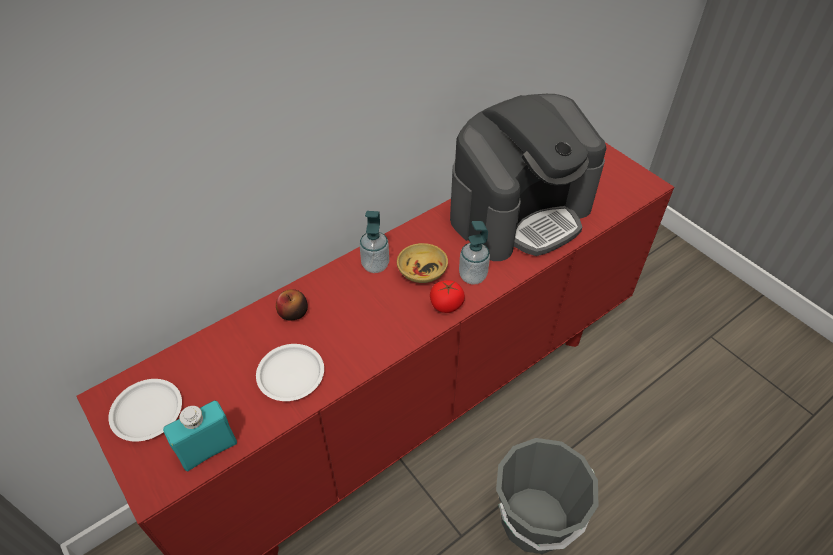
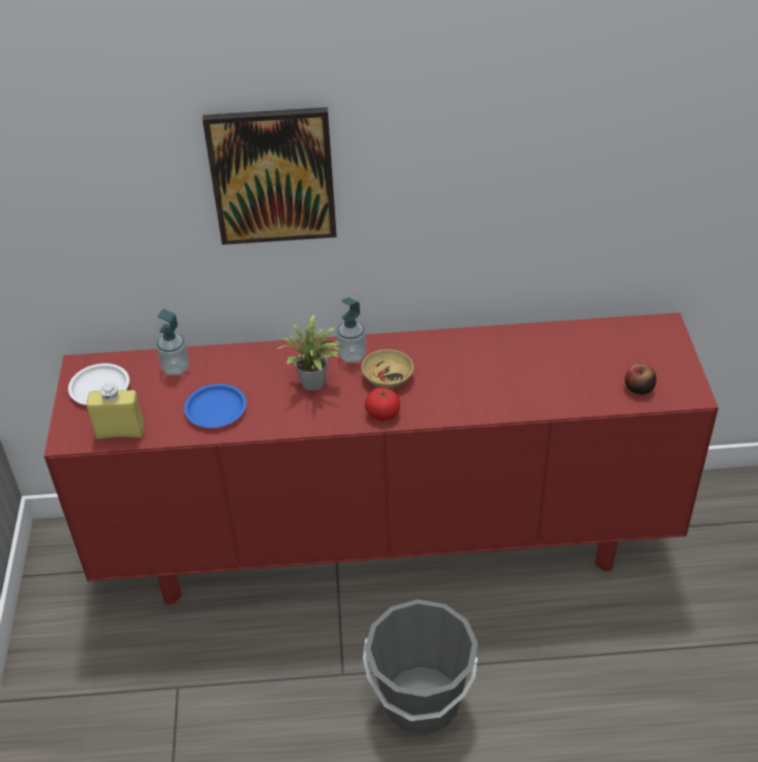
camera: 35 degrees right, 5 degrees down
turquoise bottle [163,400,237,472] -> yellow bottle [86,383,144,439]
white plate [256,344,324,401] -> blue plate [184,384,247,428]
apple [276,289,308,321] -> apple moved to [625,364,656,394]
coffee machine [450,94,607,261] -> none
soap dispenser [459,221,490,285] -> soap dispenser moved to [156,309,189,376]
none -> picture [203,107,337,245]
none -> potted plant [275,312,344,391]

